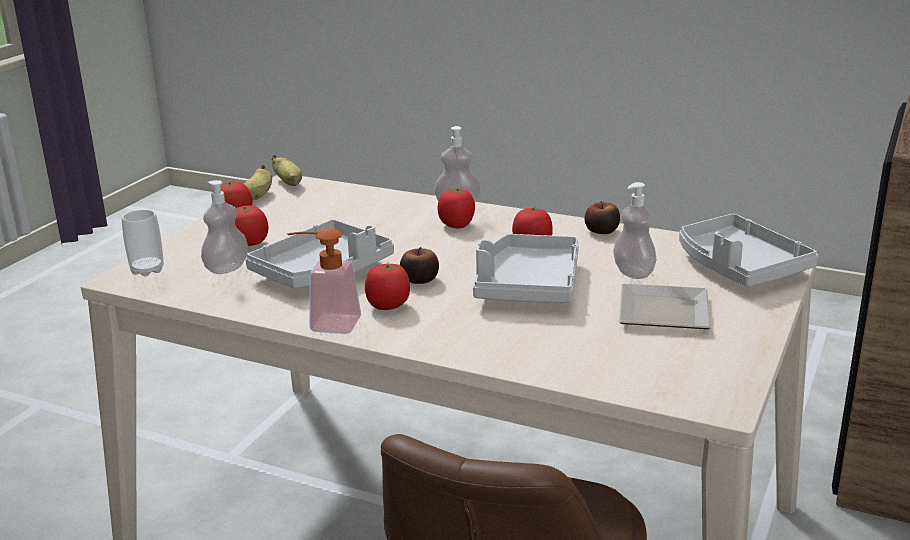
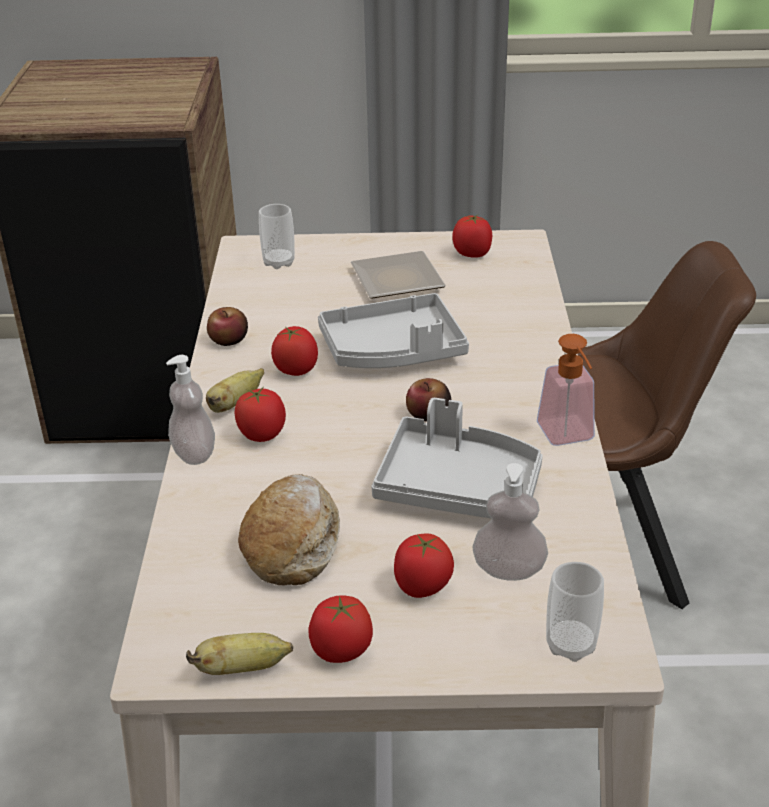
camera: 115 degrees left, 10 degrees up
banana [271,155,302,186] -> banana moved to [206,368,264,413]
tomato [365,263,410,310] -> tomato moved to [453,214,492,258]
soap dispenser [613,182,657,279] -> none
grey tray [679,213,818,287] -> cup [259,204,295,269]
none -> bread [238,474,340,586]

